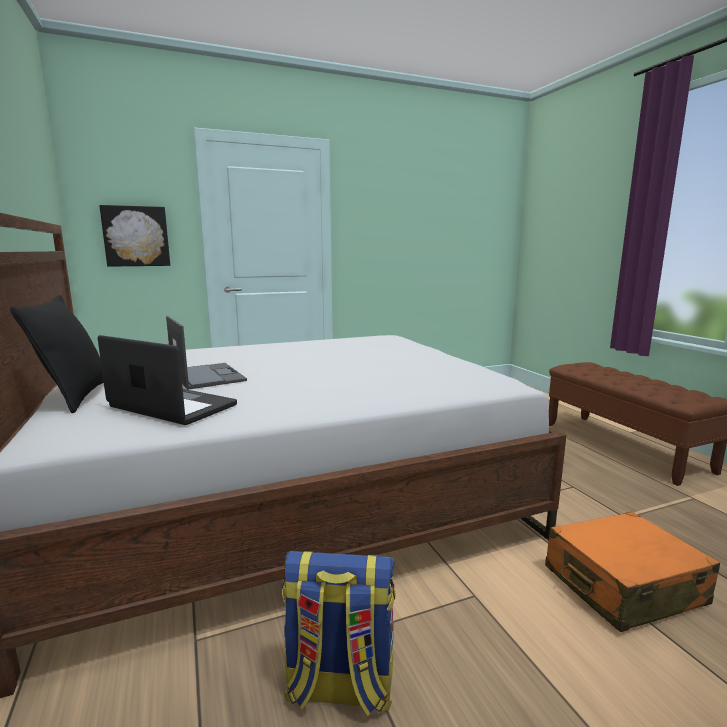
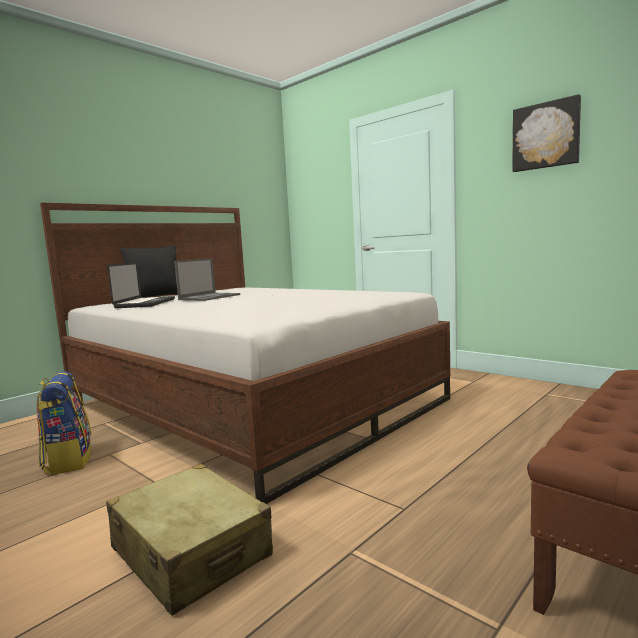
camera: 65 degrees right, 5 degrees down
picture [99,205,170,267] -> picture moved to [512,94,581,172]
orange suitcase [545,512,720,632] -> beige suitcase [106,464,273,616]

